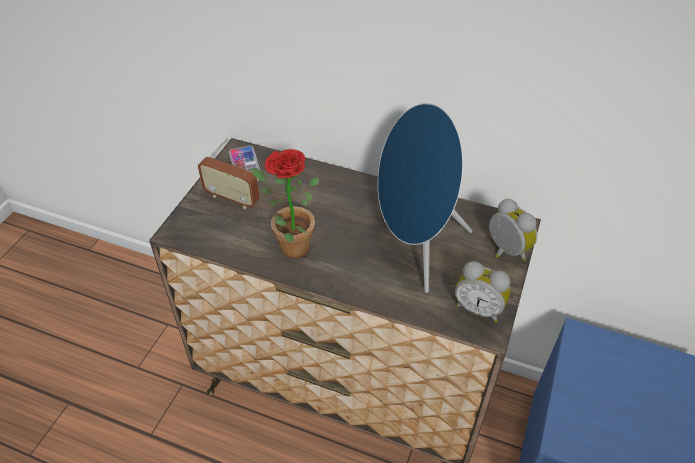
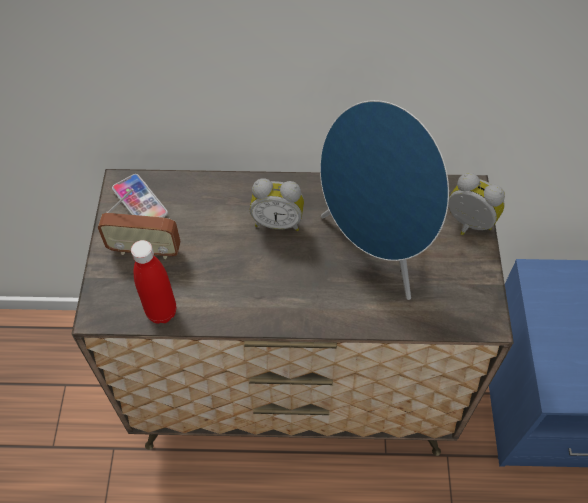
camera: 20 degrees left, 10 degrees up
potted plant [251,149,319,258] -> none
alarm clock [455,261,510,323] -> alarm clock moved to [250,178,304,231]
none -> red bottle [131,240,176,324]

